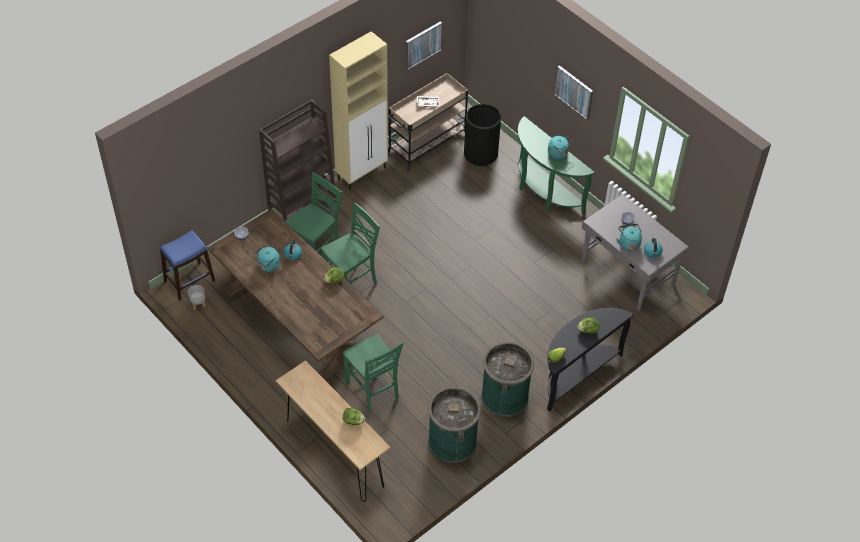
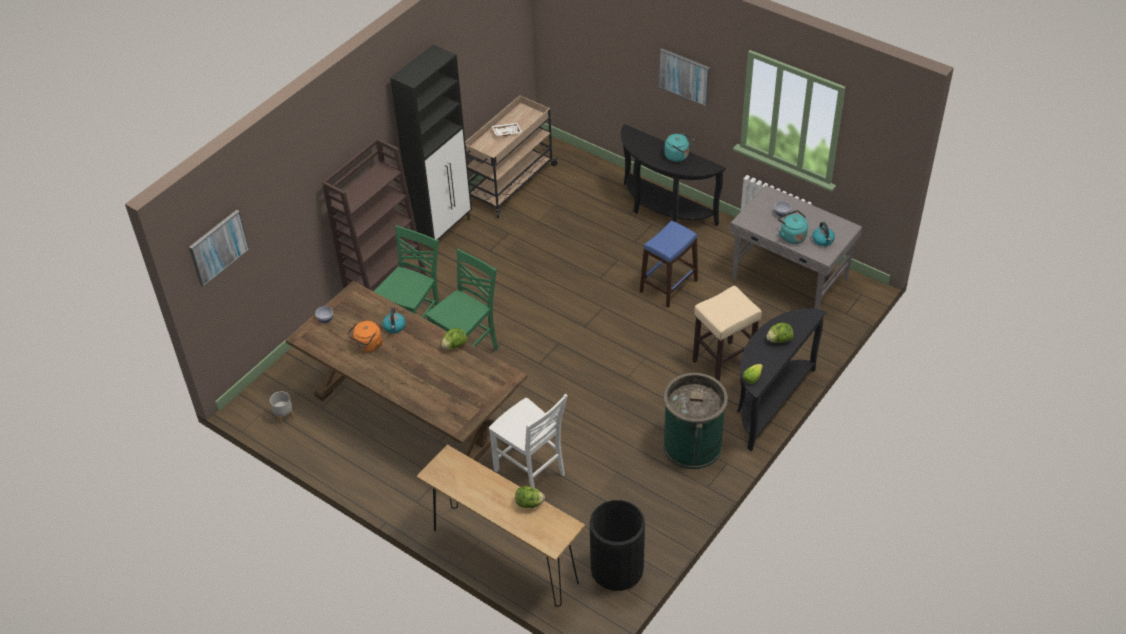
camera: 10 degrees left, 5 degrees down
blue stool [160,230,215,301] -> blue stool moved to [640,221,698,308]
turquoise kettle [253,247,280,272] -> orange kettle [347,321,383,352]
beige cabinet [329,31,388,190] -> black cabinet [390,45,472,251]
green chair [343,334,404,414] -> white chair [489,394,568,488]
picture [405,21,442,70] -> picture moved to [189,210,250,287]
green trash can [428,387,481,463] -> none
black trash can [464,104,501,166] -> black trash can moved to [590,500,645,591]
green console table [518,116,595,215] -> black console table [621,124,726,226]
none -> beige stool [692,286,762,382]

